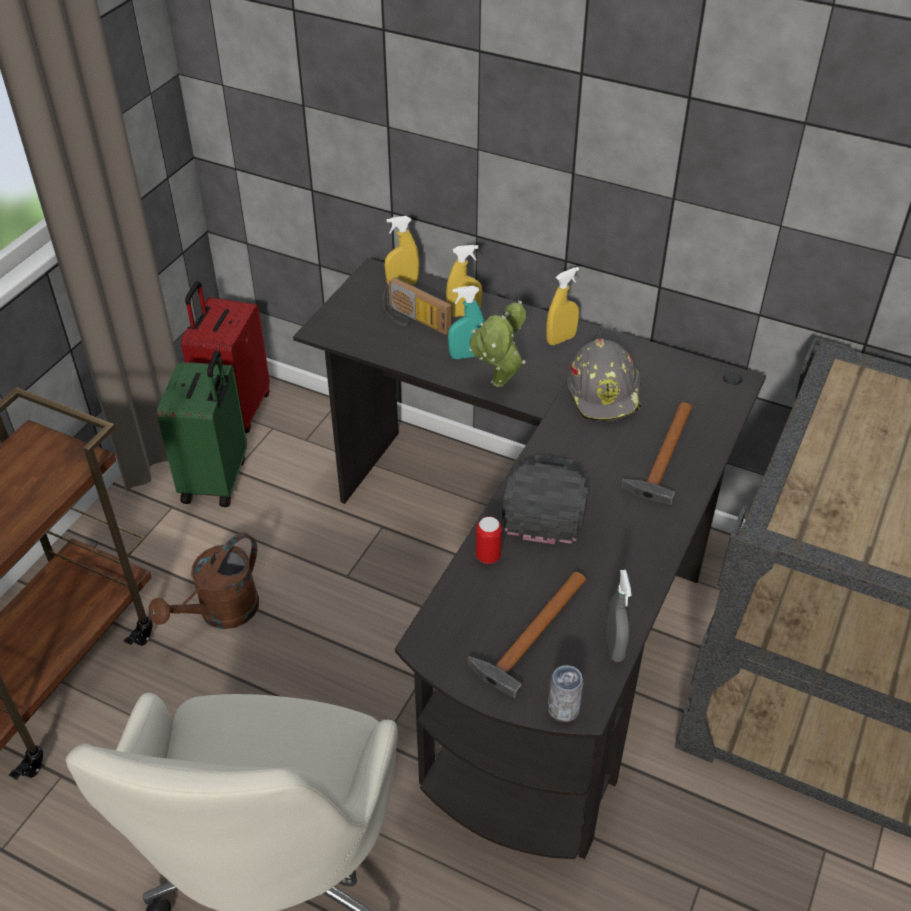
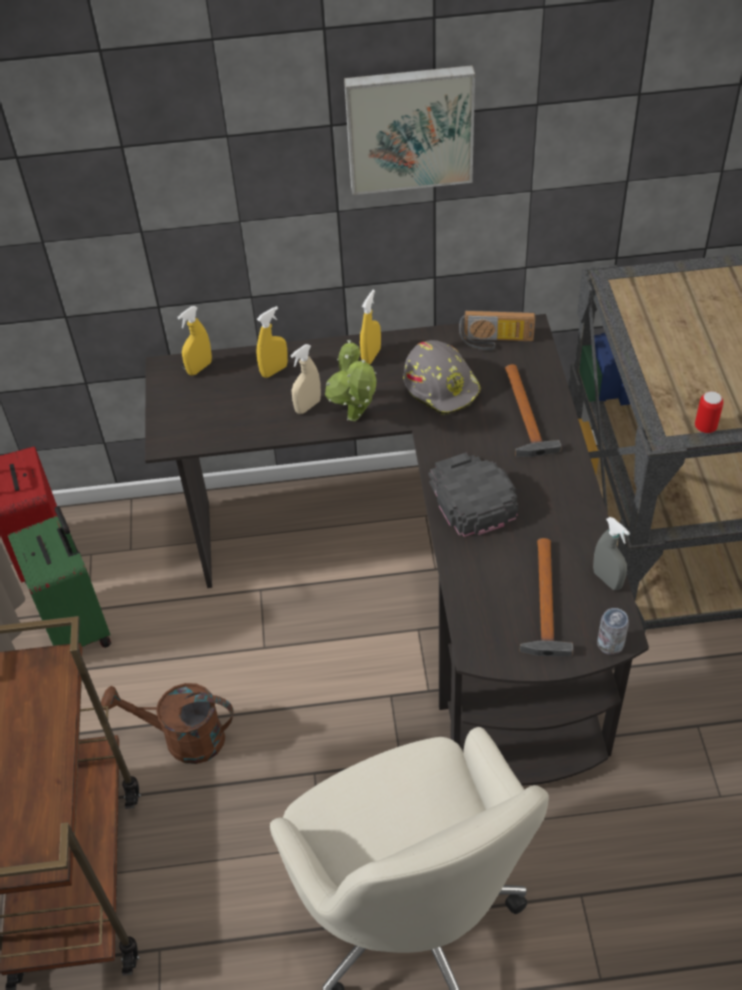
camera: 30 degrees left, 5 degrees up
brown watering can [149,532,259,629] -> brown watering can turned 90 degrees clockwise [101,683,234,764]
radio [382,277,452,335] -> radio moved to [459,310,535,350]
turquoise spray bottle [448,286,484,359] -> beige spray bottle [290,344,321,414]
can [476,517,502,564] -> can moved to [695,391,723,433]
none -> picture [344,65,475,195]

